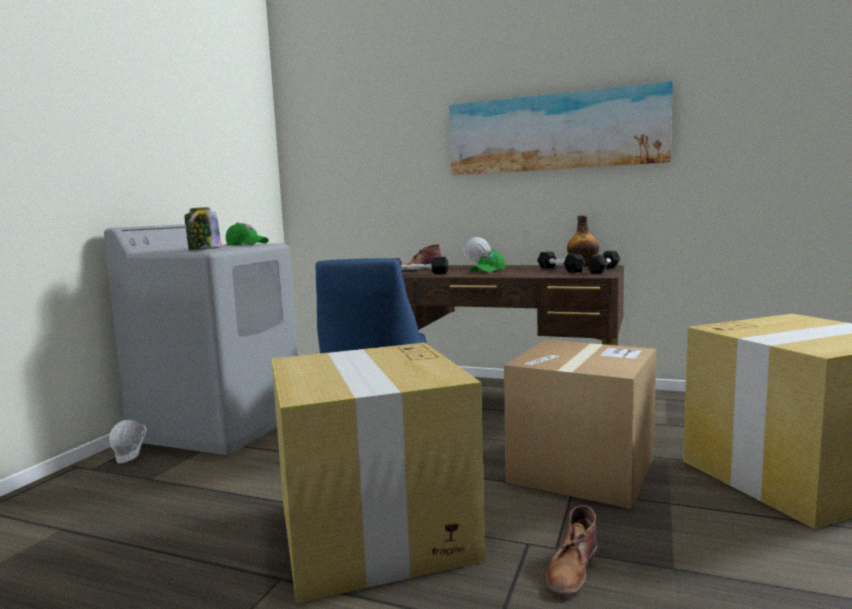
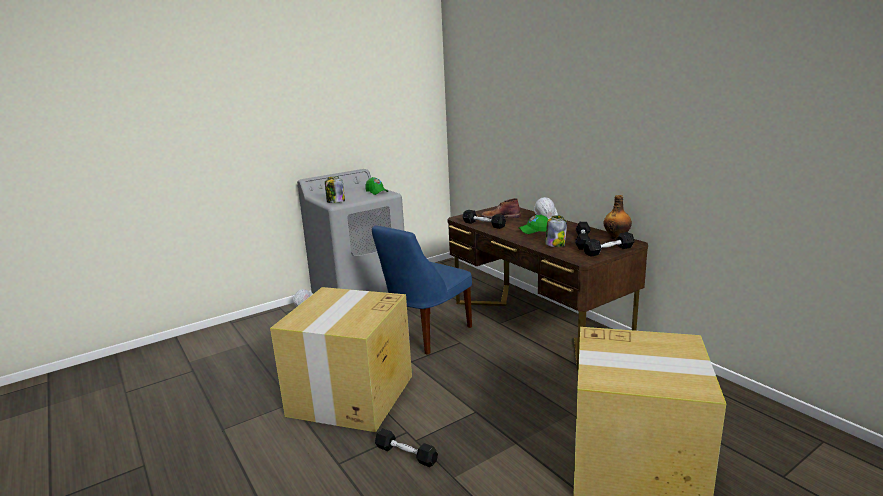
camera: 35 degrees right, 10 degrees up
picture [450,81,673,175] -> none
cardboard box [504,340,657,509] -> none
brown boot [546,505,598,597] -> black dumbbell [375,428,438,467]
none -> jar [545,215,567,247]

